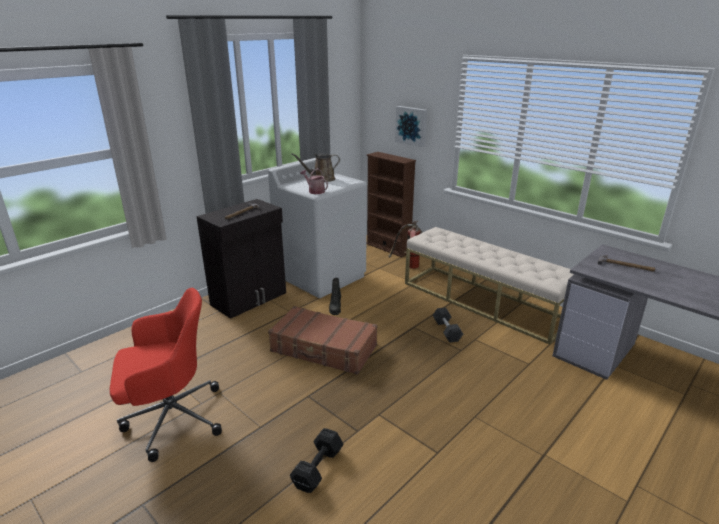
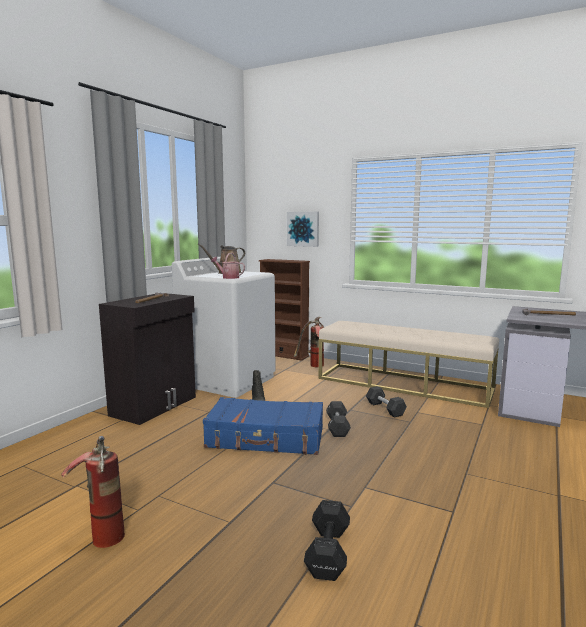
camera: 15 degrees left, 15 degrees down
red office chair [110,288,222,462] -> fire extinguisher [61,436,125,548]
brown suitcase [268,306,377,375] -> blue suitcase [203,397,323,455]
none -> black dumbbell [326,401,351,437]

